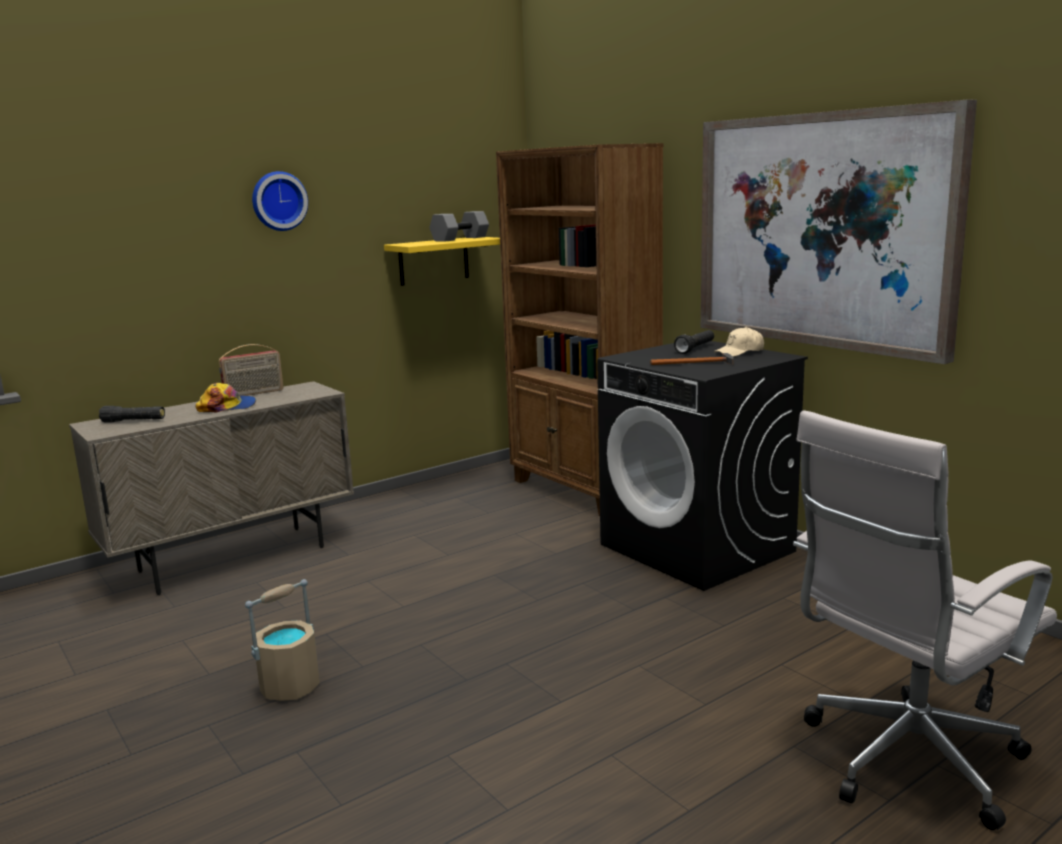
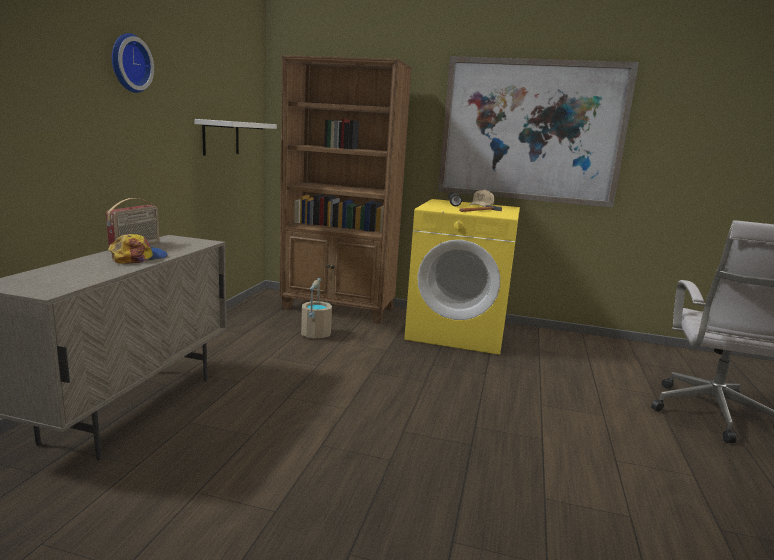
camera: 40 degrees left, 0 degrees up
black flashlight [99,406,165,423] -> none
beige bucket [245,579,320,701] -> beige bucket moved to [301,278,332,339]
yellow shelf [384,237,500,286] -> white shelf [194,119,277,156]
grey dumbbell [429,211,489,242] -> none
black washing machine [597,341,808,591] -> yellow washing machine [404,199,520,355]

